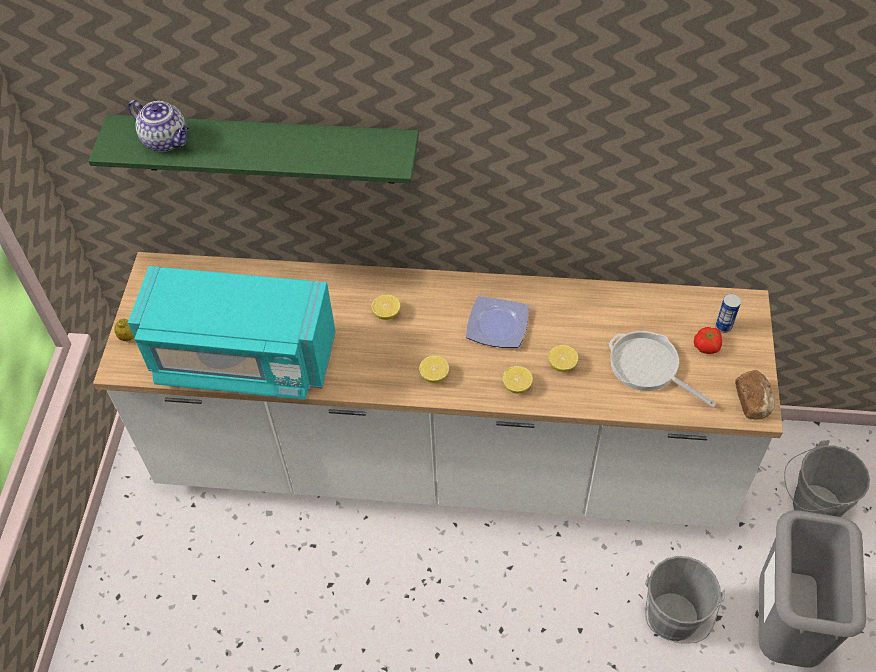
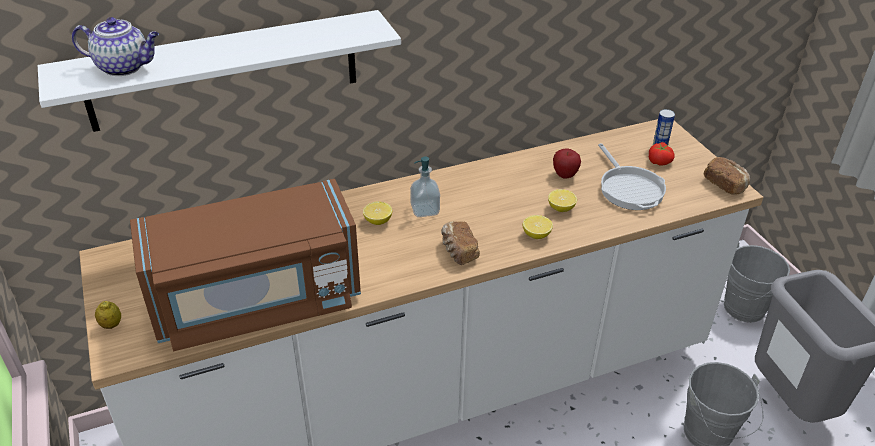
camera: 30 degrees left, 15 degrees down
green shelf [88,114,419,183] -> white shelf [38,10,401,132]
turquoise microwave [128,266,336,400] -> brown microwave [130,179,361,351]
lemon [419,356,449,382] -> bread [441,221,480,265]
plate [466,296,529,348] -> none
frying pan [609,331,716,408] -> frying pan turned 120 degrees counterclockwise [598,143,666,210]
none -> soap dispenser [410,157,440,217]
none -> apple [553,149,581,179]

